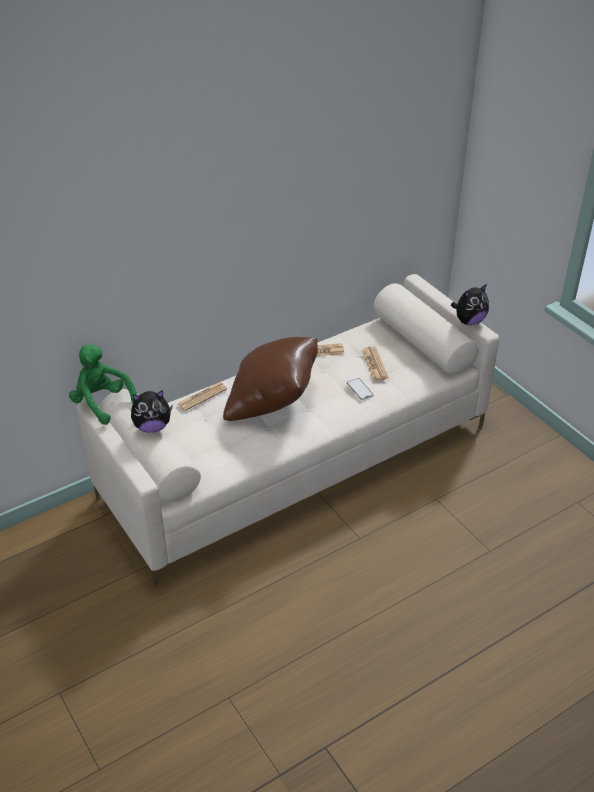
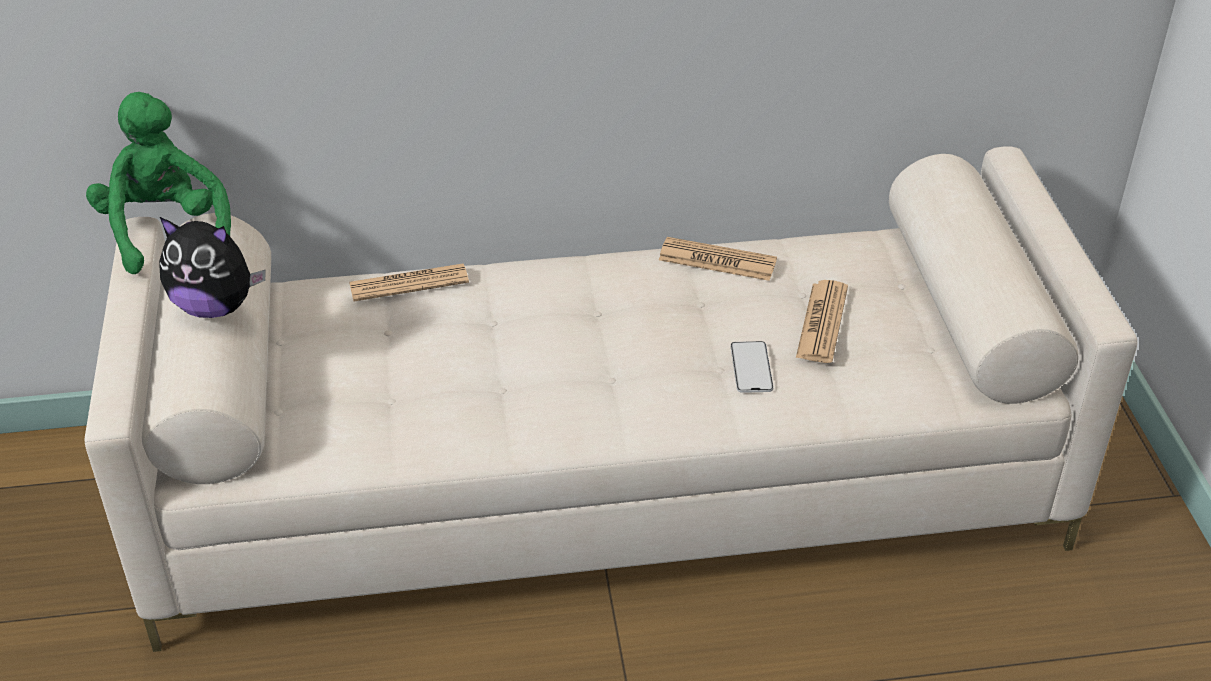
camera: 25 degrees right, 0 degrees up
brown pillow [223,337,318,421] -> none
plush toy [451,284,489,325] -> none

